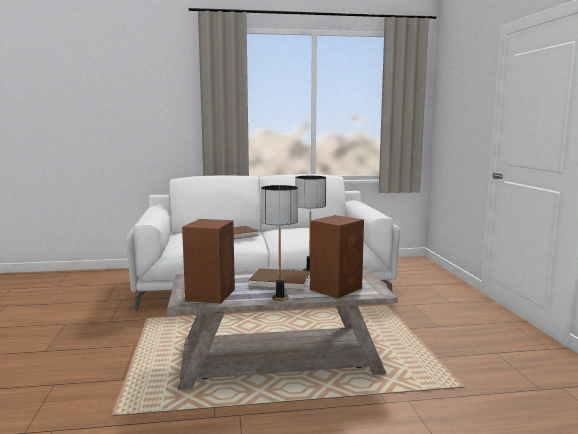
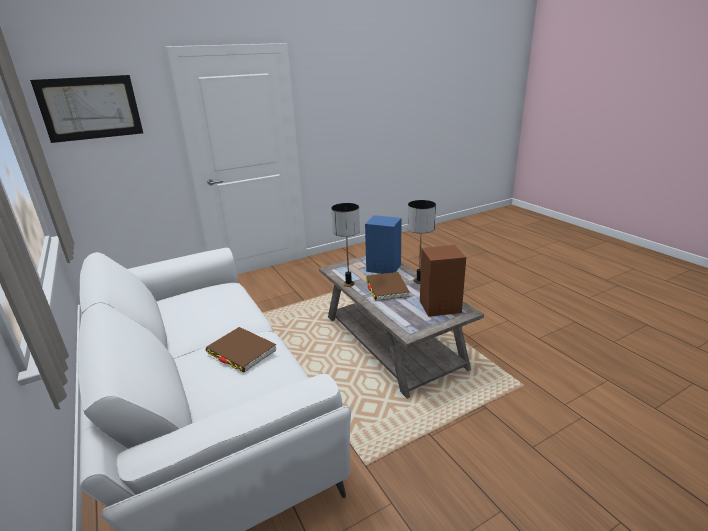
camera: 110 degrees left, 15 degrees up
brown speaker [310,215,364,298] -> blue speaker [365,215,402,274]
none -> picture [30,75,143,143]

